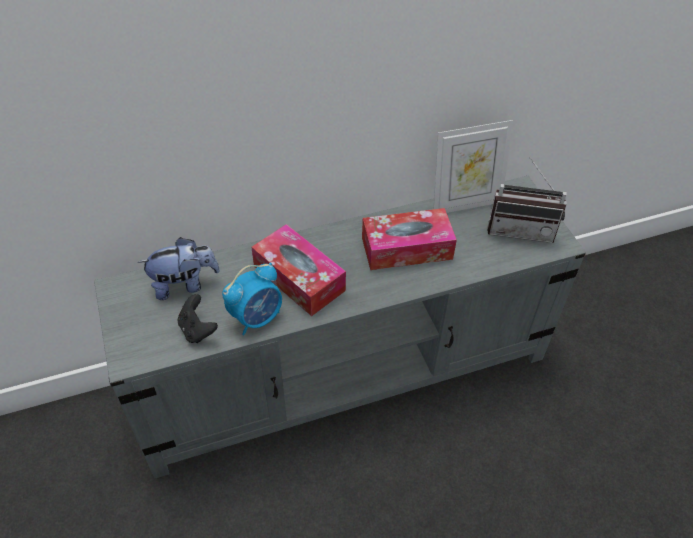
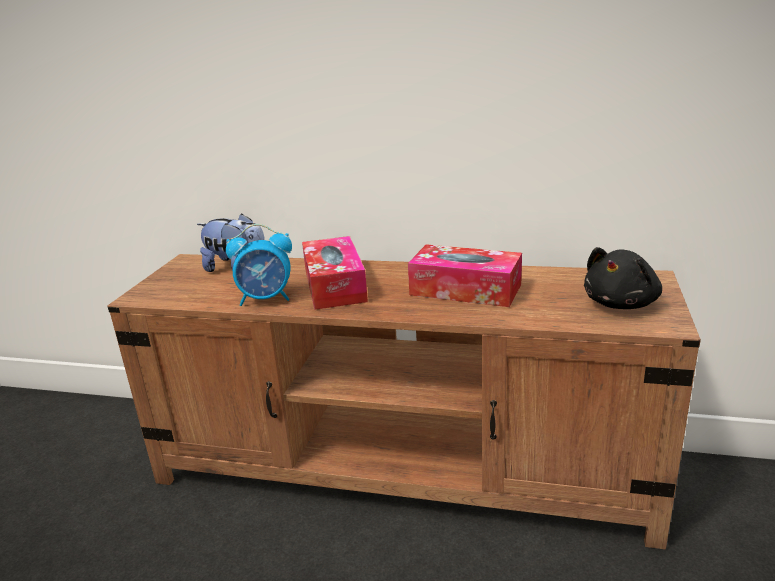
camera: 35 degrees right, 25 degrees down
grey tv stand [94,176,586,479] -> brown tv stand [108,254,701,550]
black game controller [178,294,218,343] -> none
picture frame [434,120,513,213] -> none
radio [487,157,567,243] -> black plush toy [584,247,662,309]

